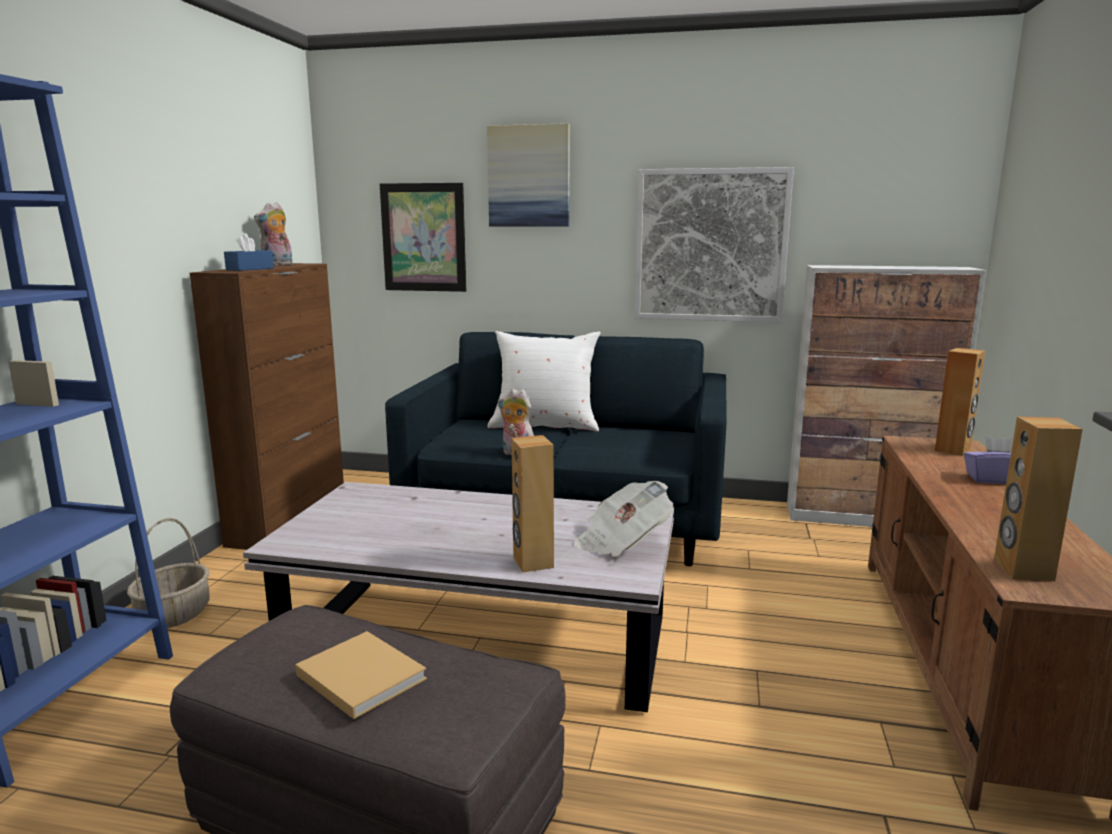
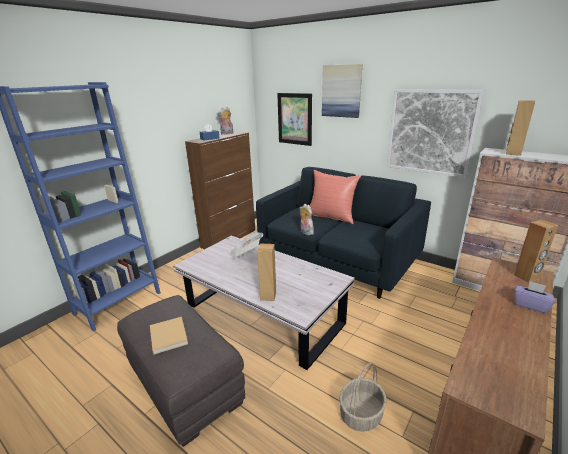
camera: 25 degrees right, 10 degrees up
basket [127,518,209,628] -> basket moved to [339,362,387,432]
white pillow [487,331,601,432] -> red pillow [310,170,361,224]
newspaper [574,481,673,557] -> newspaper moved to [228,232,263,259]
brown speaker [994,417,1083,581] -> brown speaker moved to [506,100,535,156]

